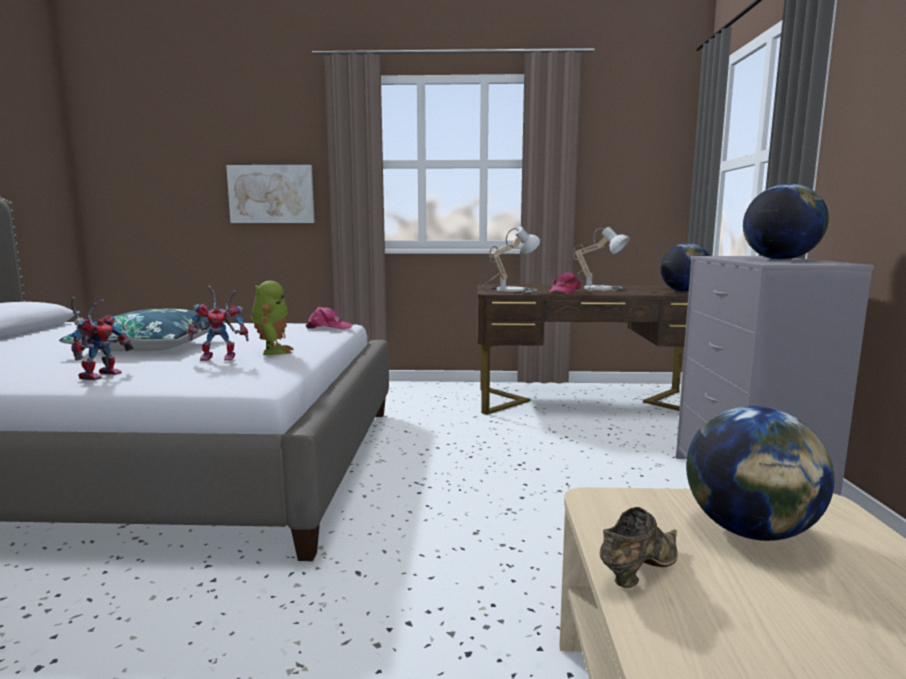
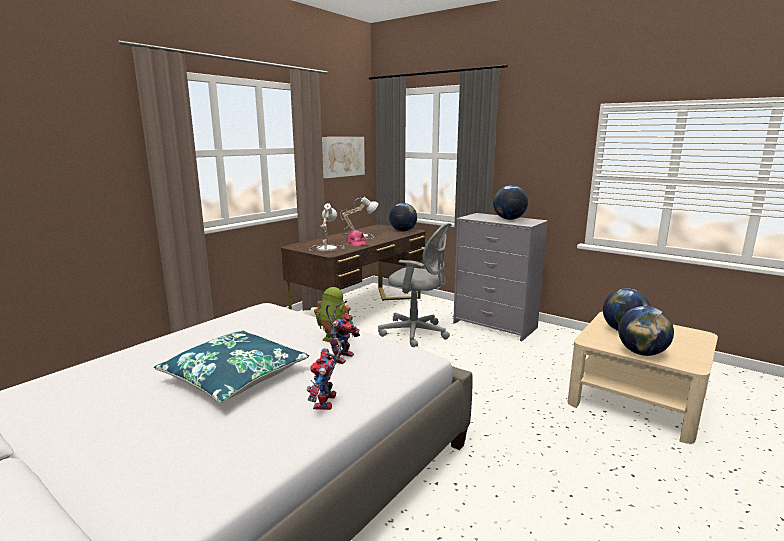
camera: 55 degrees left, 5 degrees up
toy robot [70,297,134,381] -> toy robot turned 135 degrees counterclockwise [307,338,341,410]
picture [226,165,315,223] -> picture moved to [322,137,365,178]
pink cap [306,307,353,330] -> none
brown shoe [600,507,677,588] -> globe [618,306,674,356]
none -> grey office chair [378,223,452,347]

